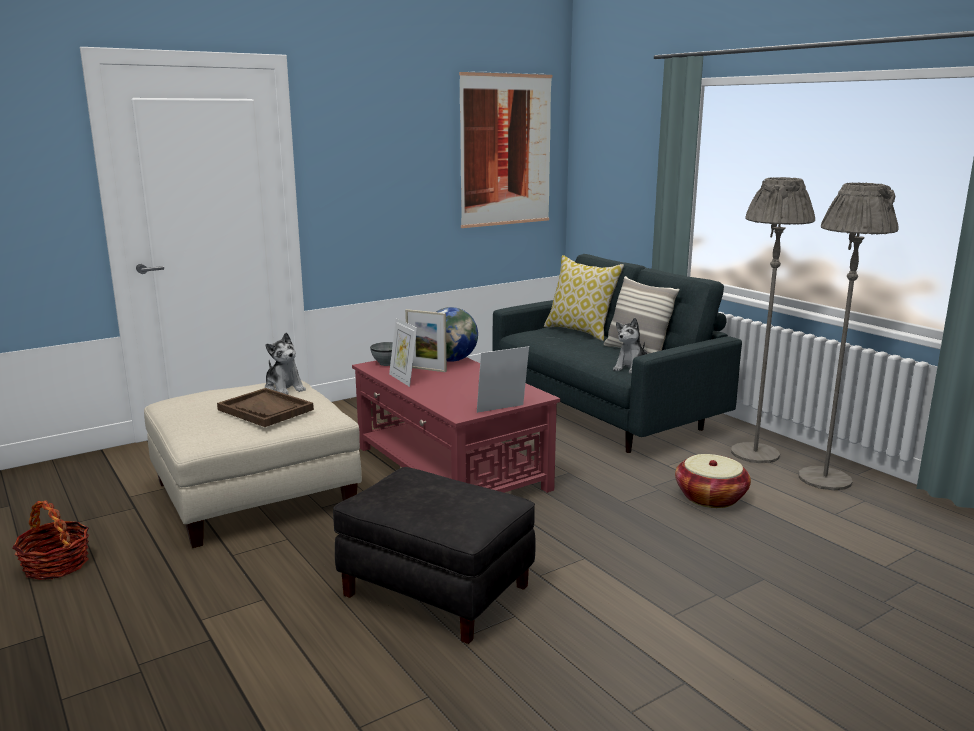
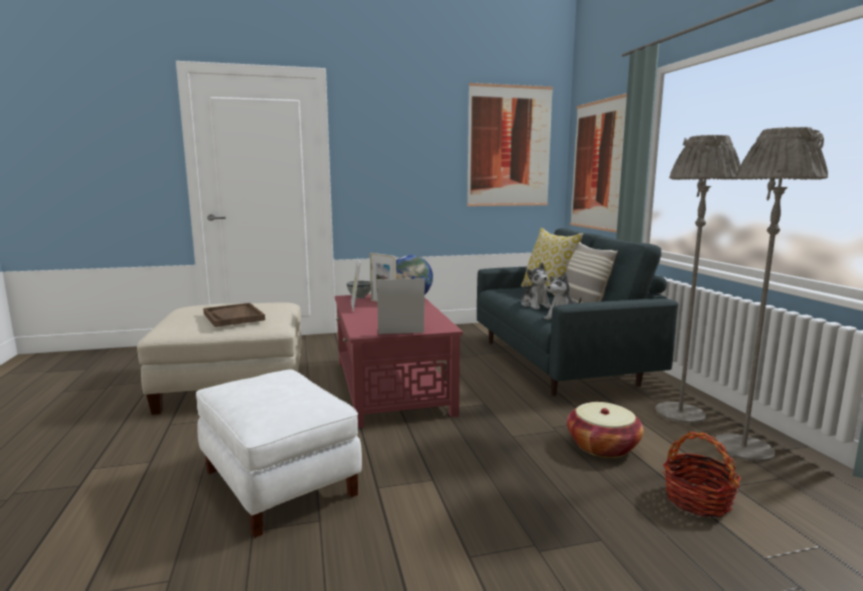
camera: 20 degrees right, 5 degrees down
basket [12,500,89,580] -> basket moved to [663,431,741,517]
plush toy [265,333,306,395] -> plush toy moved to [521,263,551,309]
black ottoman [333,467,536,644] -> white ottoman [196,369,362,538]
none -> picture [570,93,627,233]

